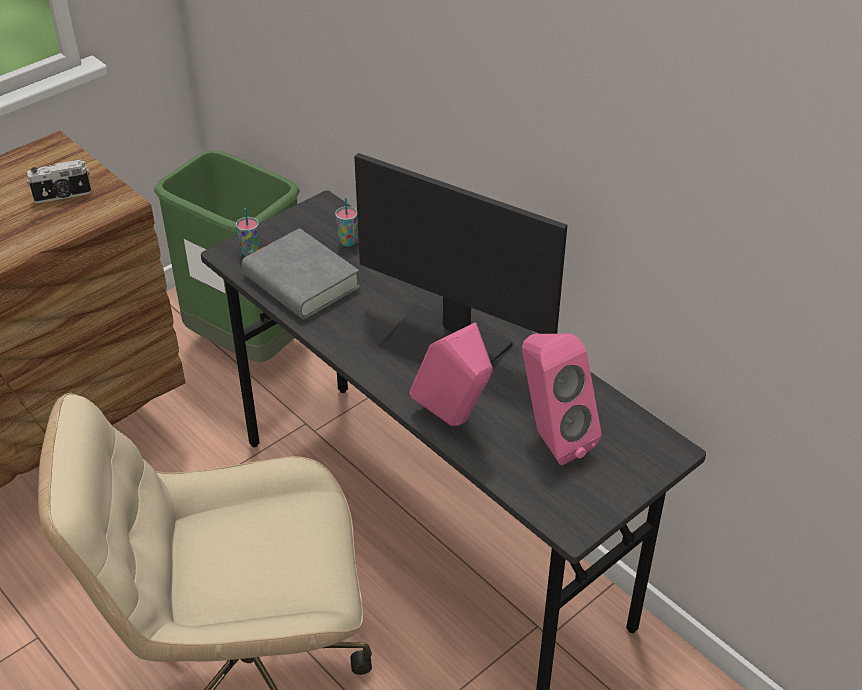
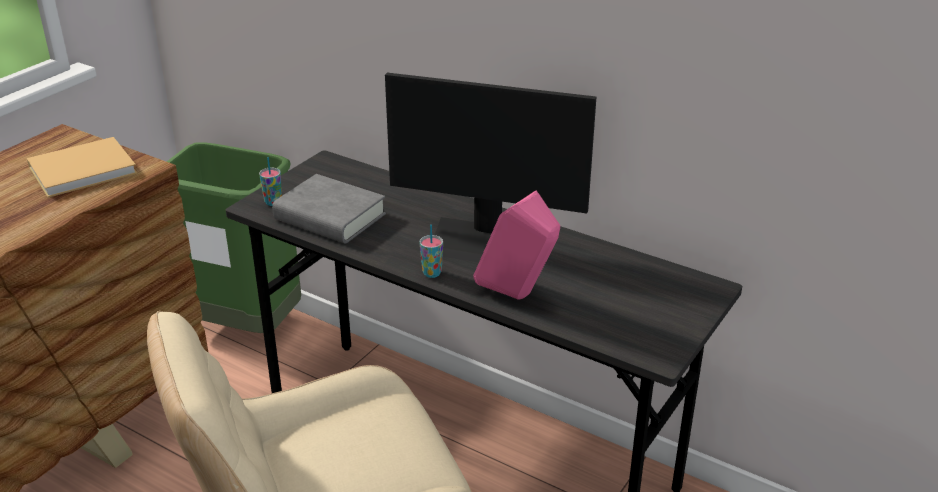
camera: 15 degrees left, 10 degrees down
camera [26,159,91,203] -> beige book [27,137,137,198]
cup [335,197,358,247] -> cup moved to [419,224,443,278]
pink speaker [522,334,602,465] -> none

